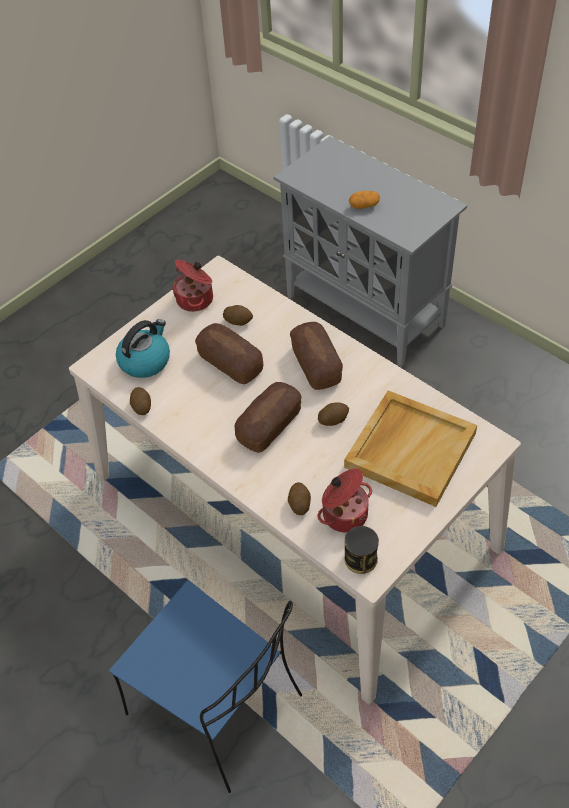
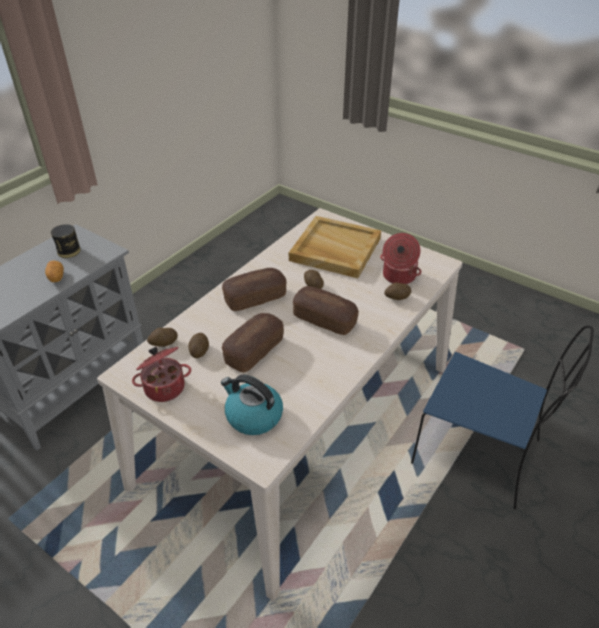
camera: 100 degrees left, 10 degrees down
blue chair [109,581,302,793] -> blue chair turned 90 degrees clockwise [411,325,594,509]
potato [130,387,151,415] -> potato moved to [147,328,178,347]
can [345,526,379,574] -> can moved to [51,224,81,258]

